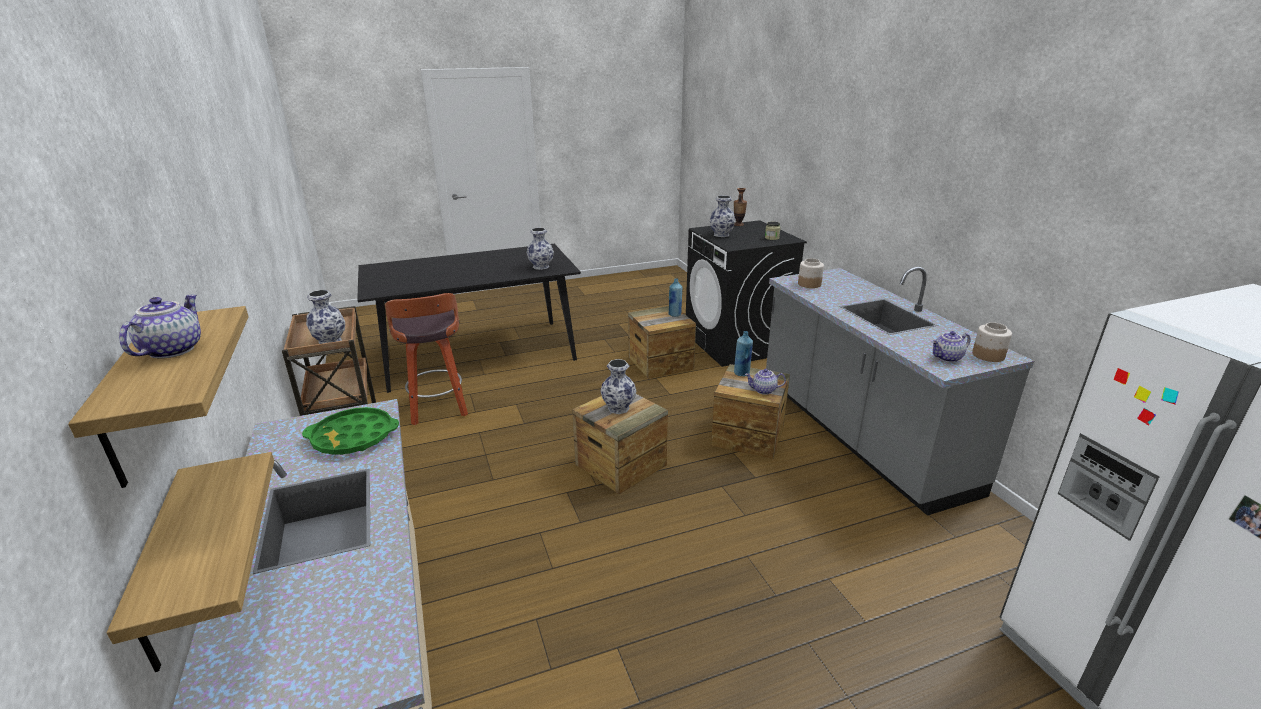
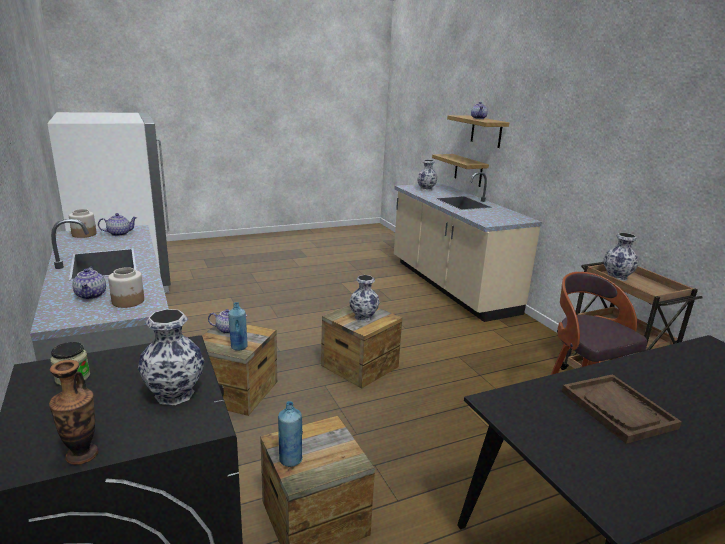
camera: 175 degrees right, 5 degrees down
green tray [302,407,399,455] -> none
vase [527,228,554,270] -> vase moved to [417,160,437,191]
none -> teapot [72,267,106,299]
none -> brown tray [562,374,682,444]

